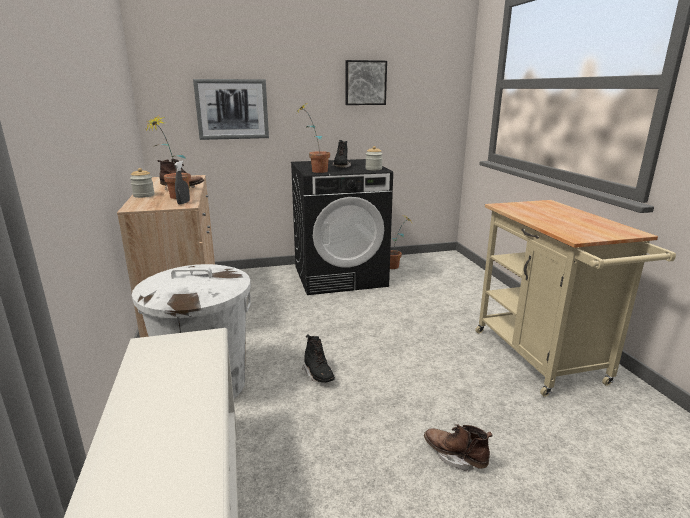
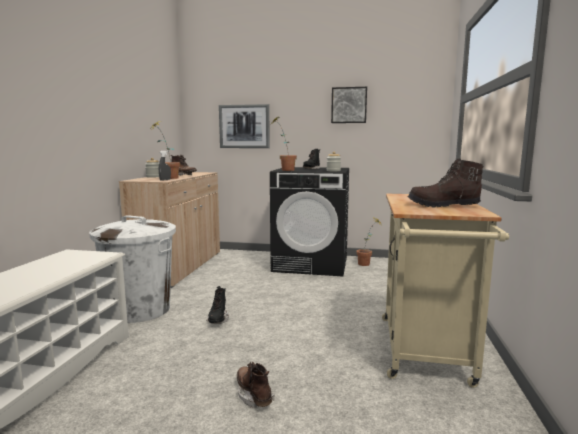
camera: 25 degrees right, 10 degrees down
none -> brown boot [408,158,483,207]

